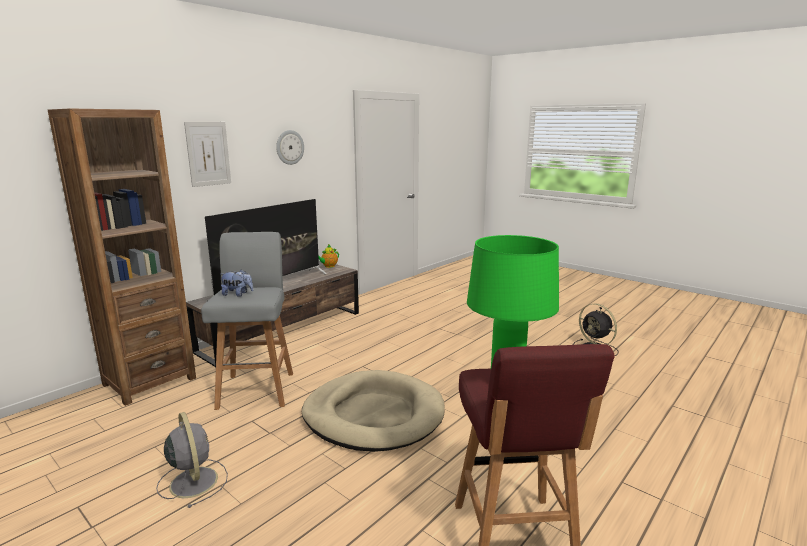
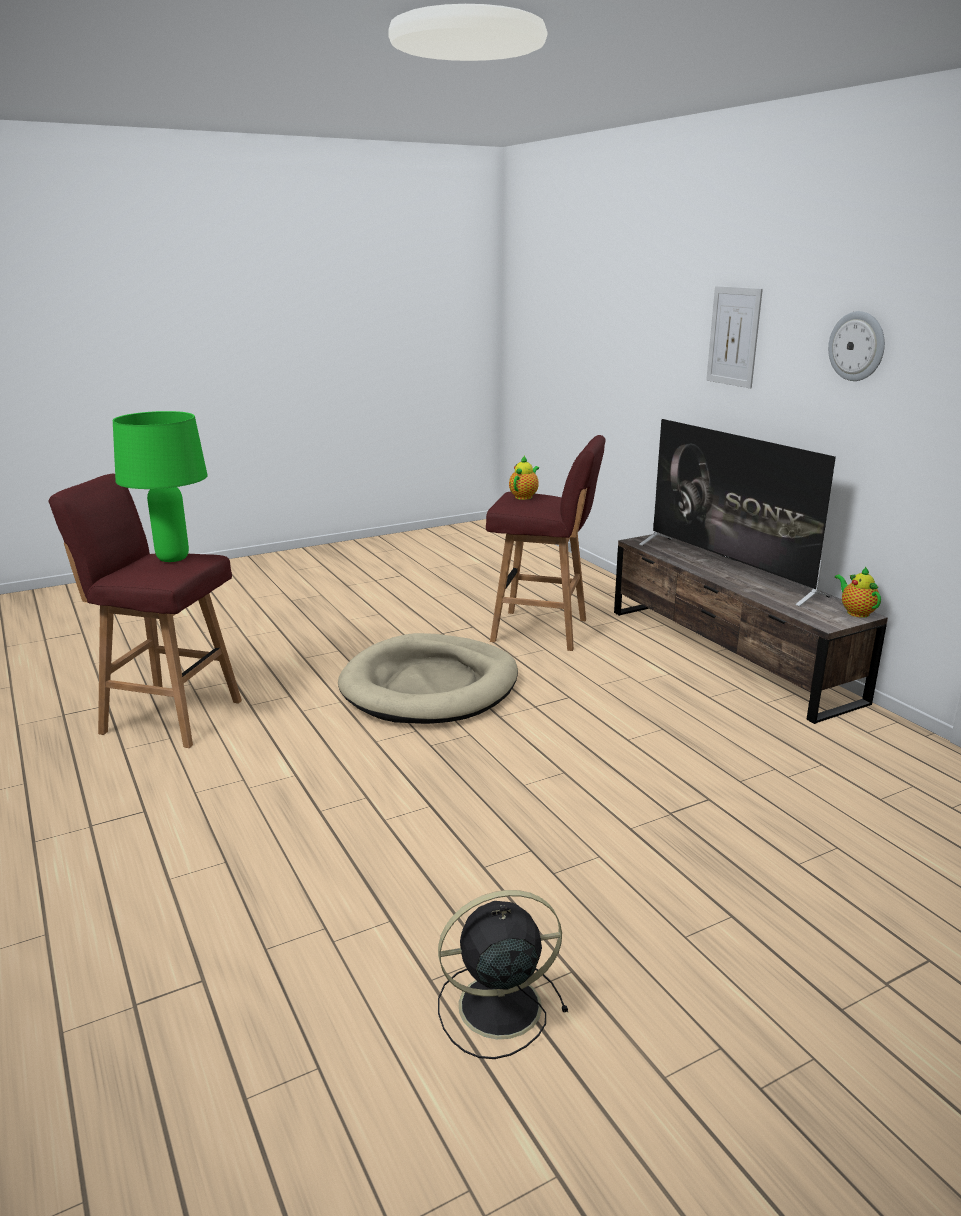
camera: 110 degrees right, 5 degrees up
brown bookcase [48,108,196,406] -> none
grey fan [156,412,228,508] -> none
grey stool [201,232,293,410] -> red stool [486,435,605,651]
plush toy [221,269,254,297] -> teapot [509,456,539,500]

